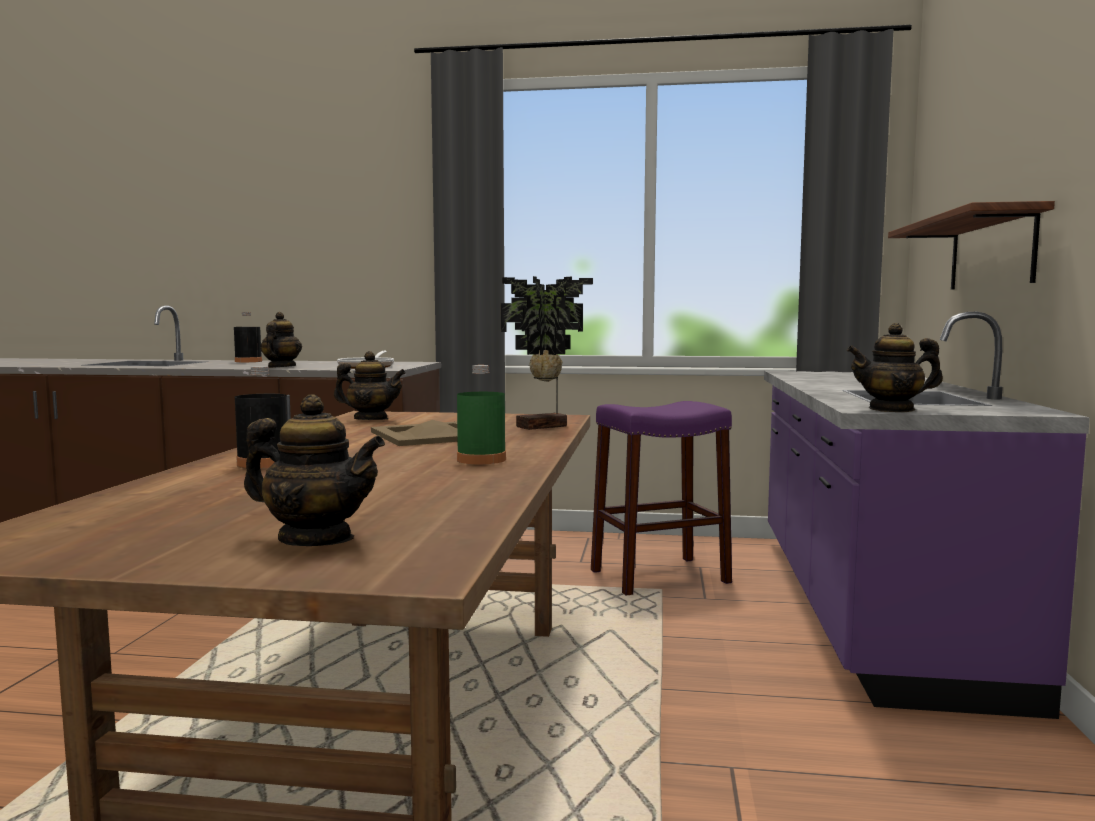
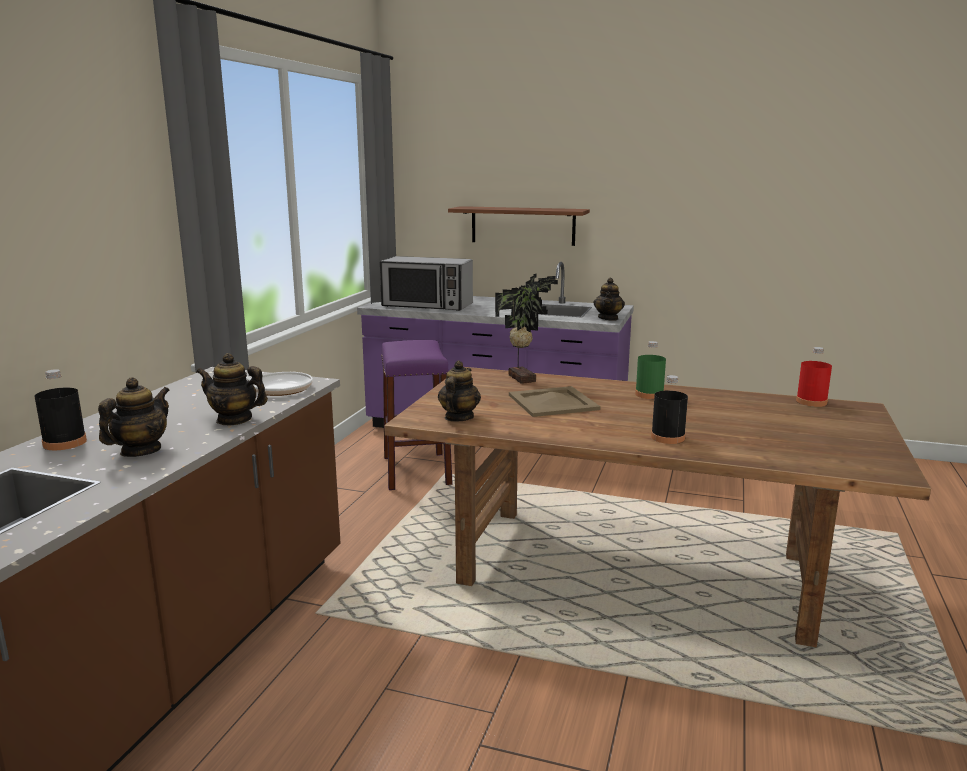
camera: 80 degrees left, 10 degrees up
teapot [244,395,385,546] -> teapot moved to [98,377,169,457]
none -> microwave [380,256,473,311]
none -> red bottle [796,347,832,407]

